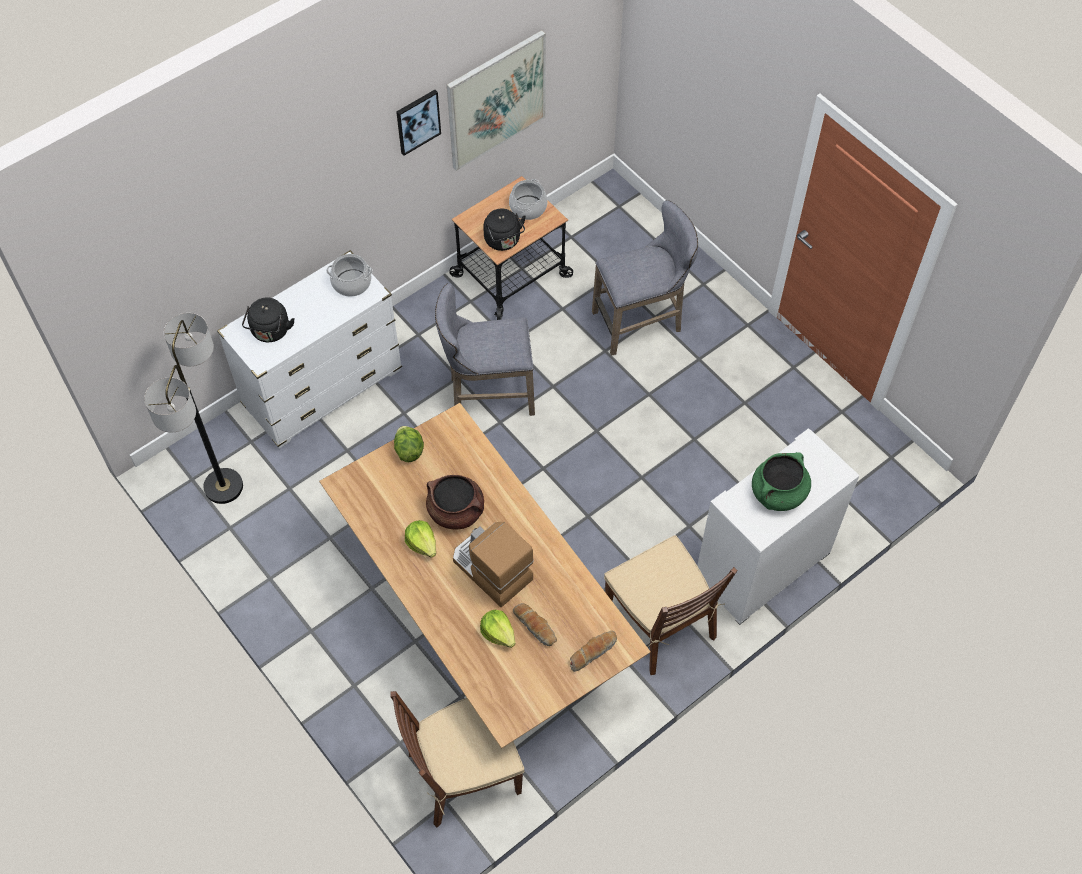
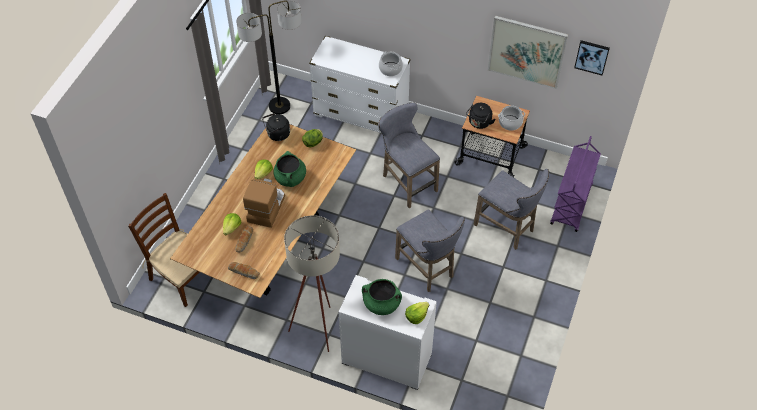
camera: 60 degrees right, 5 degrees down
black kettle [242,297,295,342] -> black kettle moved to [262,113,290,141]
picture [396,90,441,156] -> picture moved to [574,40,610,75]
brown cooking pot [426,475,484,529] -> green cooking pot [273,151,306,187]
brown chair [604,535,738,675] -> beige floor lamp [284,215,340,352]
none -> grey stool [395,209,465,292]
none -> lettuce [405,302,429,324]
none -> purple cart [550,136,601,232]

